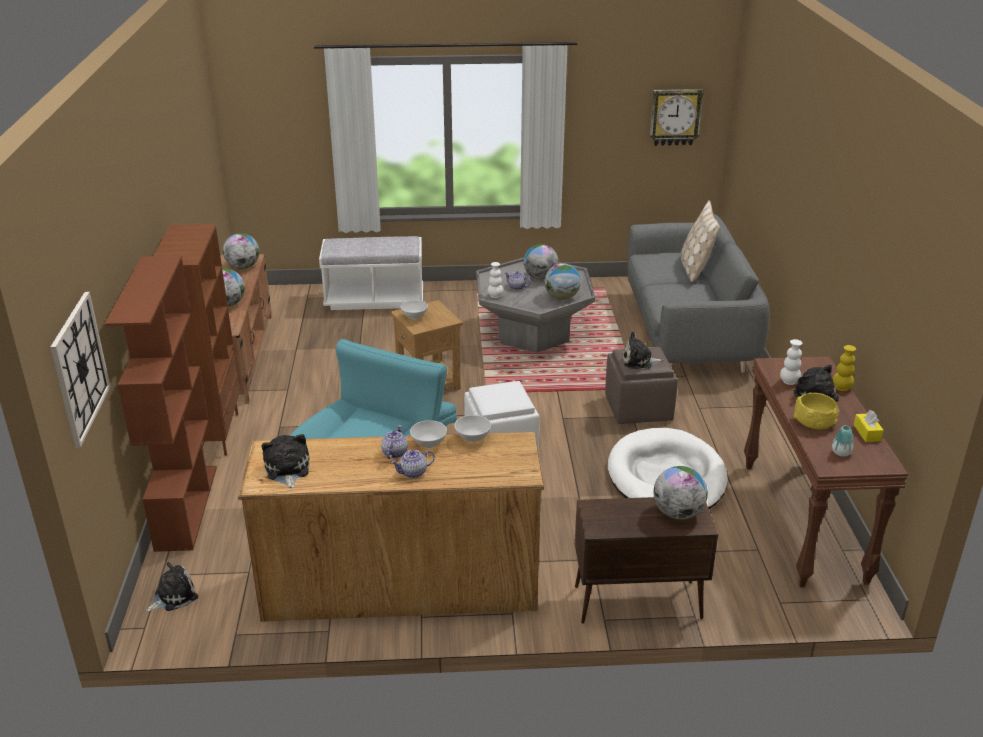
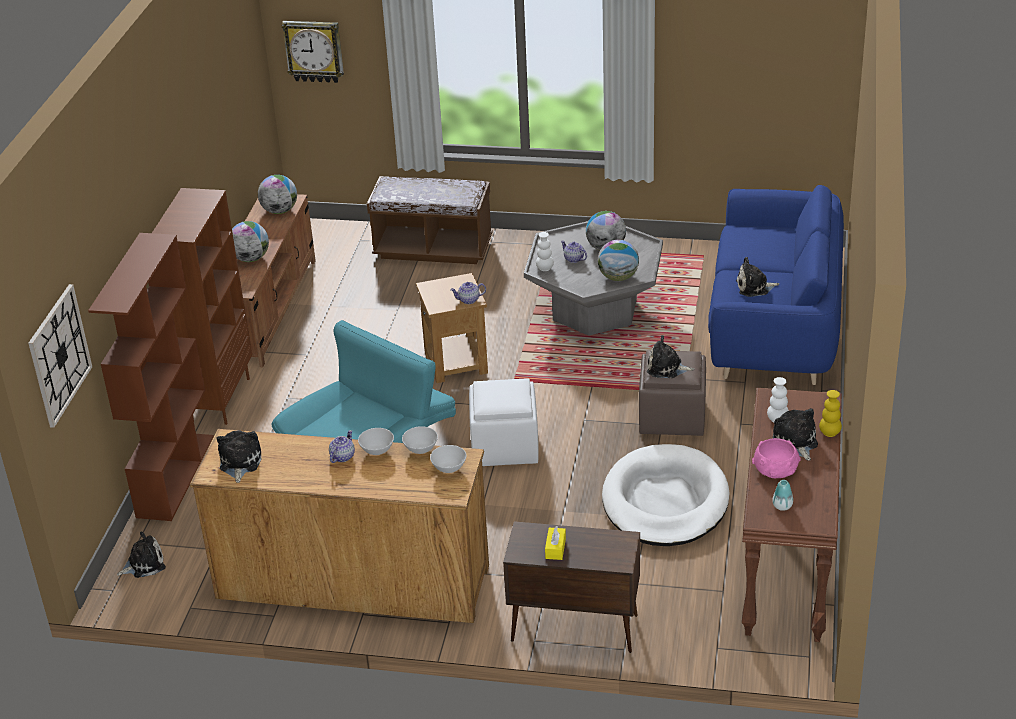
camera: 15 degrees right, 5 degrees up
white bench [319,236,423,310] -> brown bench [367,176,493,264]
teapot [391,450,435,478] -> teapot moved to [450,282,486,304]
white bowl [400,300,428,320] -> white bowl moved to [430,445,466,473]
grey sofa [627,213,770,373] -> blue sofa [708,185,844,385]
wall clock [650,89,704,146] -> wall clock moved to [282,21,344,83]
globe [654,466,708,520] -> none
beige pillow [681,200,720,283] -> none
yellow bowl [793,393,839,430] -> pink bowl [752,438,801,478]
yellow tissue box [854,410,884,442] -> yellow tissue box moved to [545,526,566,560]
none -> plush toy [736,257,779,297]

